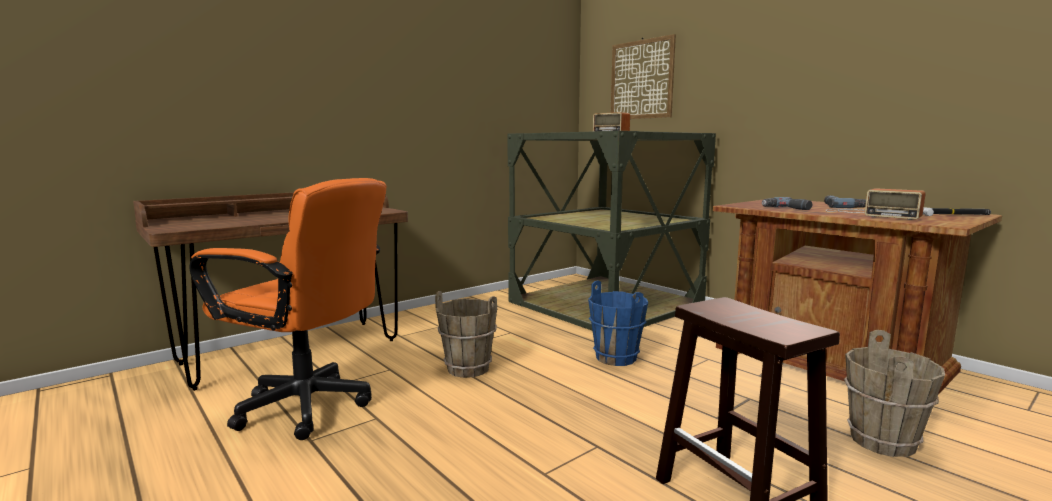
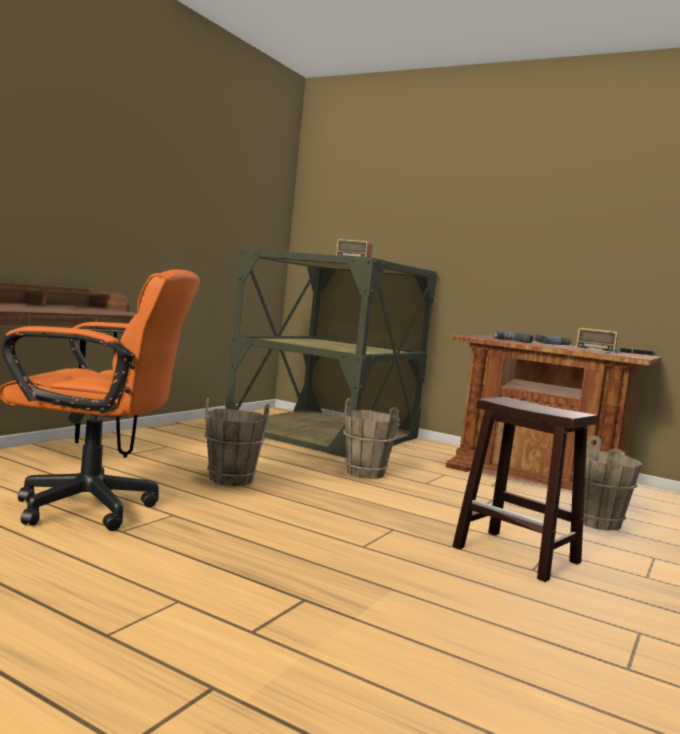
camera: 20 degrees left, 5 degrees down
blue bucket [588,280,648,366] -> brown bucket [343,398,400,479]
picture [611,34,676,119] -> none

